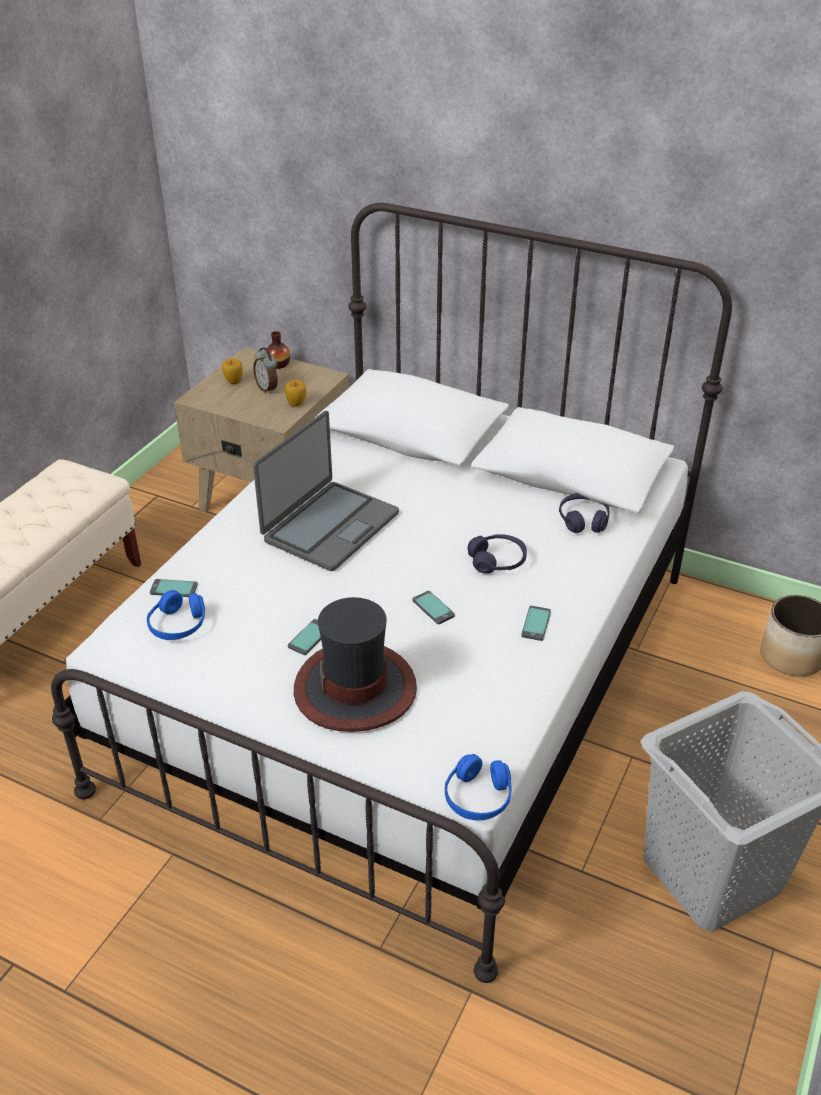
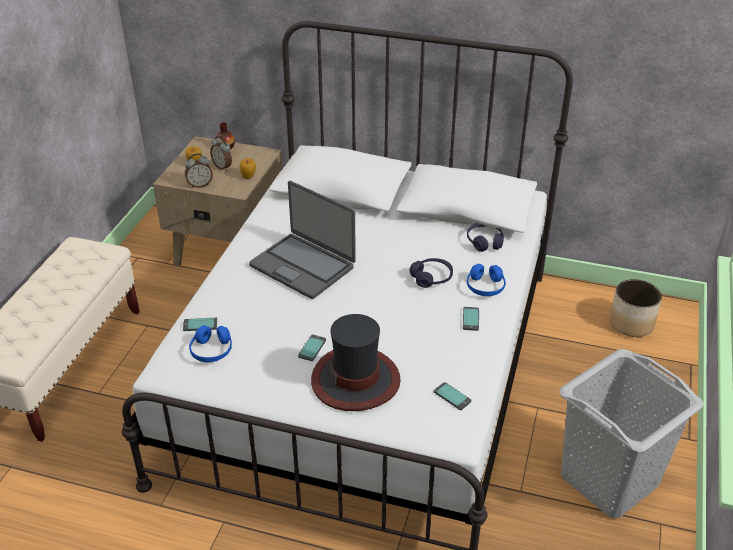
camera: 10 degrees left, 0 degrees up
laptop [253,411,399,571] -> laptop turned 105 degrees clockwise [249,181,356,299]
phone [412,591,455,624] -> phone moved to [434,382,471,410]
blue headphones [445,754,512,820] -> blue headphones moved to [467,264,506,296]
none -> alarm clock [185,153,213,188]

